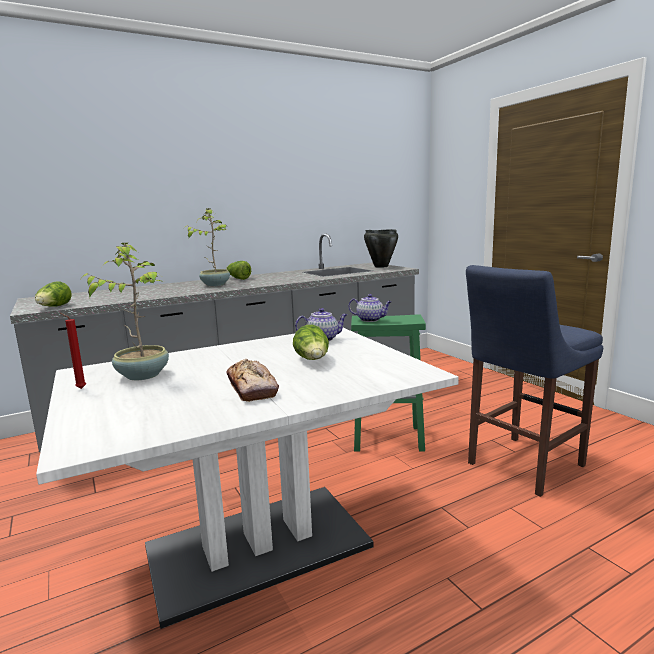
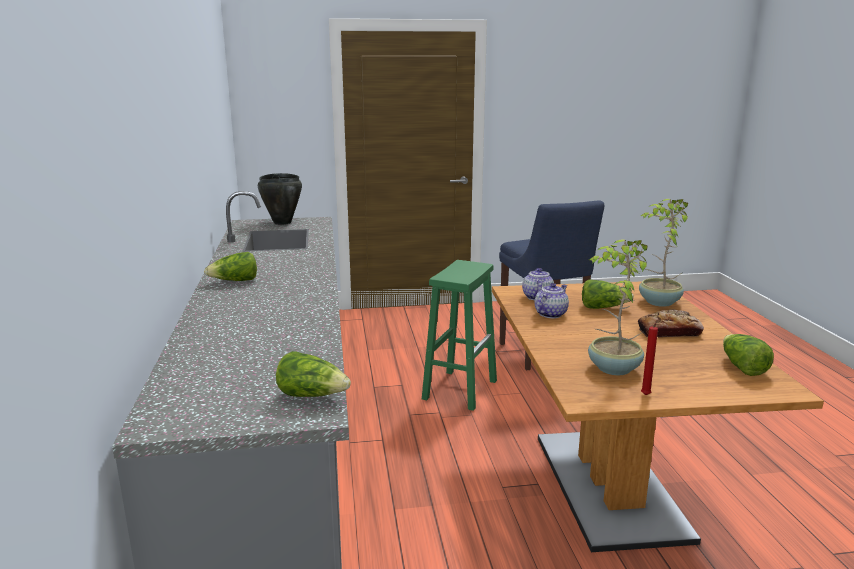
camera: 70 degrees left, 5 degrees up
white dining table [36,328,459,629] -> brown dining table [492,281,824,552]
potted plant [184,208,230,286] -> potted plant moved to [639,199,688,307]
teapot [348,294,392,322] -> teapot moved to [535,283,569,318]
none -> lettuce [723,334,774,376]

